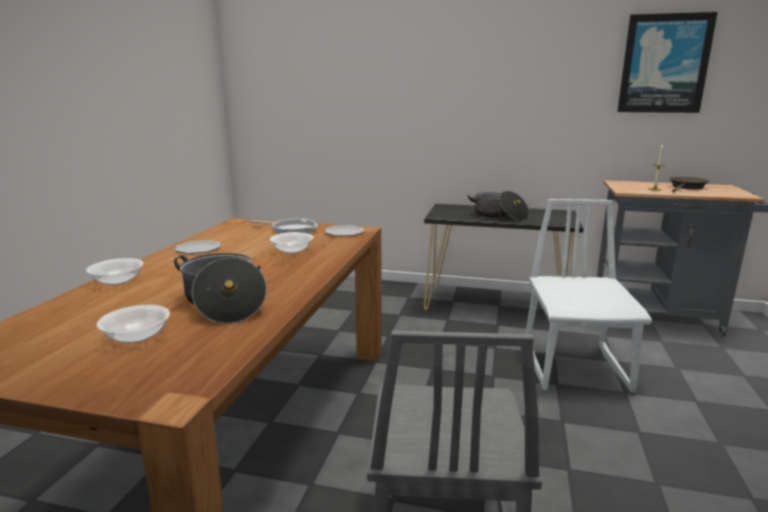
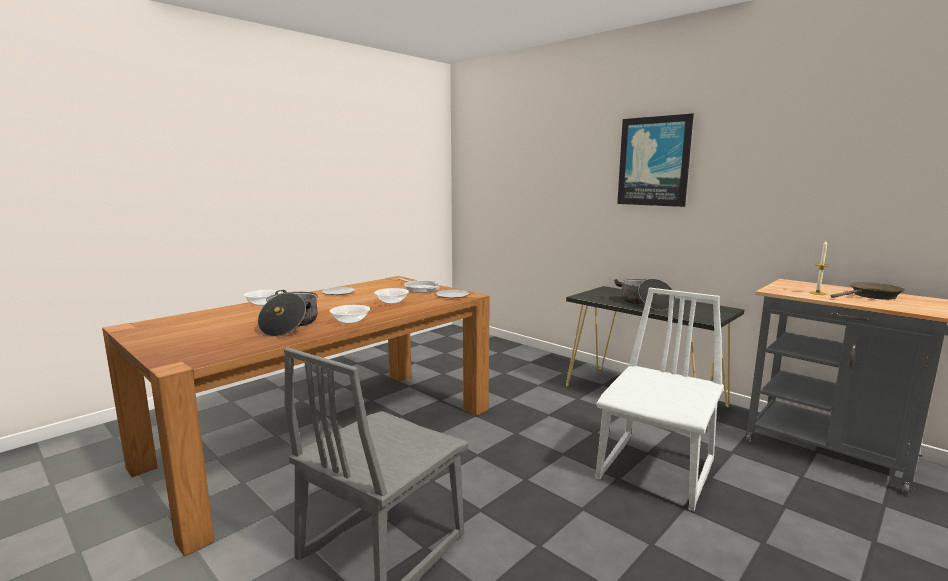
camera: 30 degrees right, 5 degrees down
bowl [97,305,170,343] -> bowl moved to [330,305,370,324]
picture [617,12,718,113] -> picture moved to [617,113,694,207]

